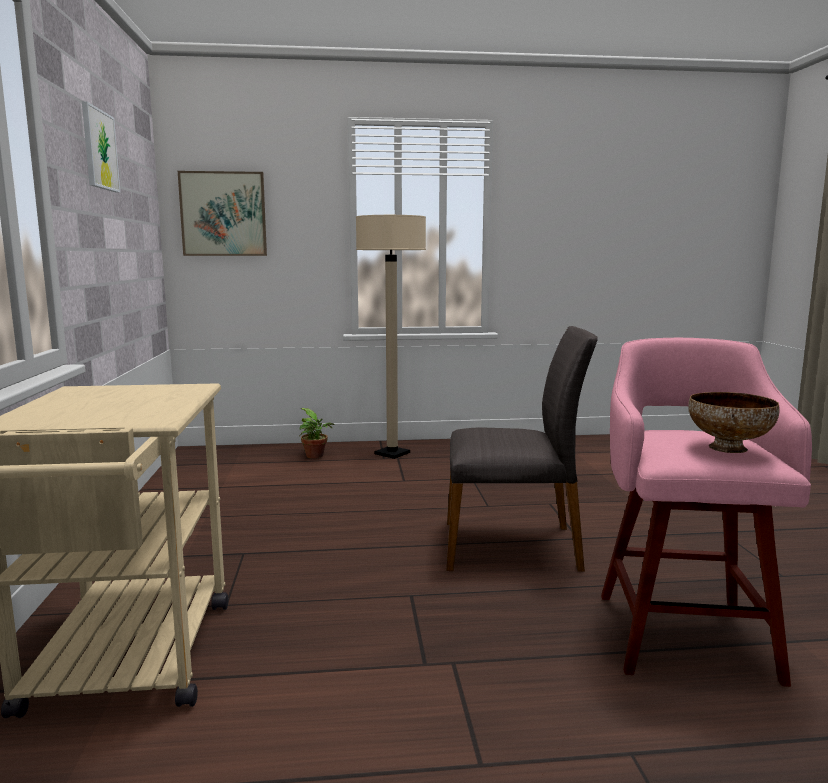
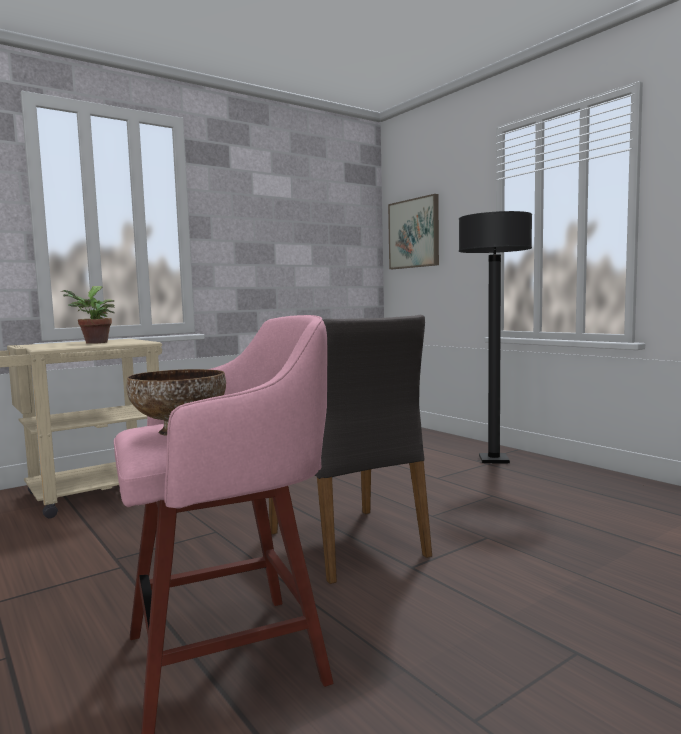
camera: 60 degrees right, 5 degrees down
picture [82,101,120,193] -> none
potted plant [299,408,334,459] -> potted plant moved to [61,286,115,344]
beige floor lamp [356,215,426,459] -> black floor lamp [459,211,532,463]

